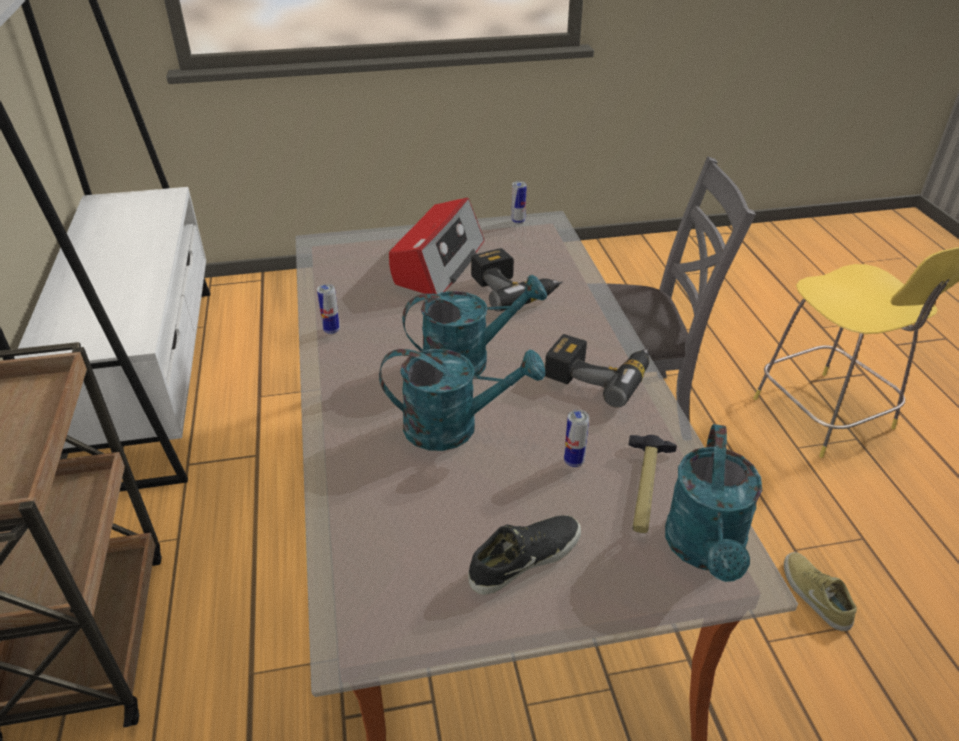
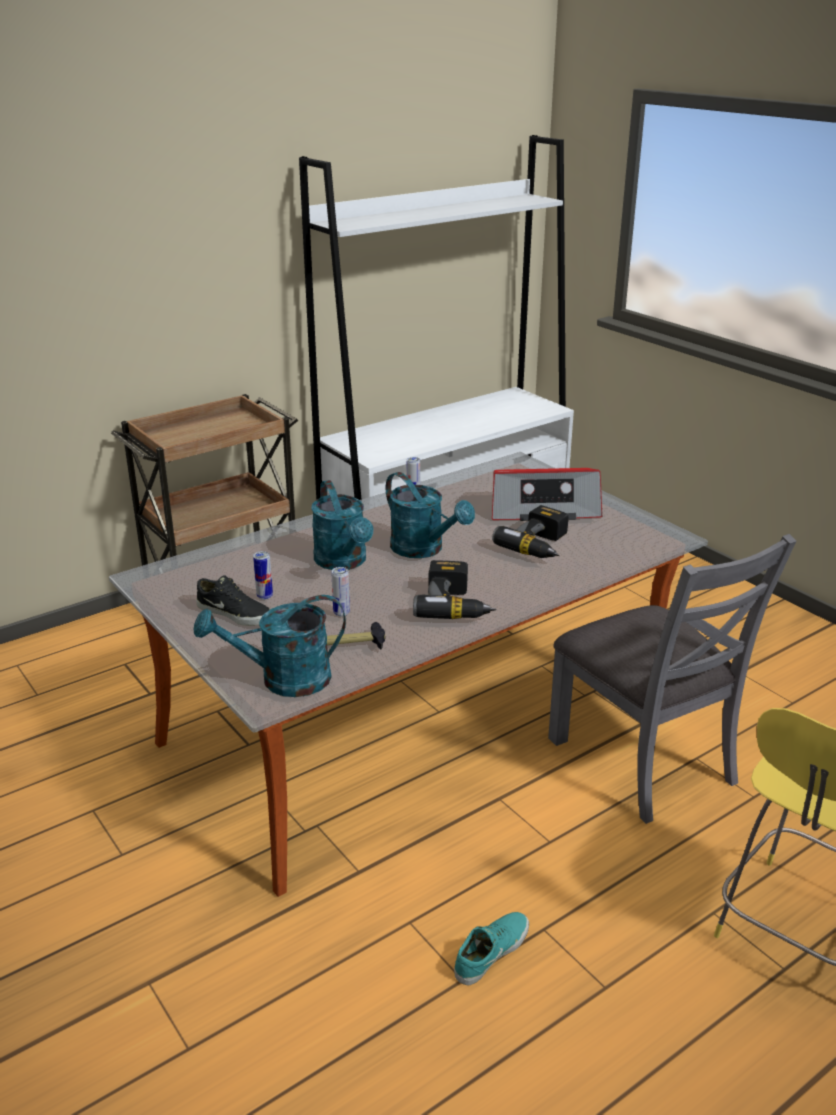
camera: 65 degrees right, 10 degrees down
can [511,181,527,224] -> can moved to [253,551,273,600]
beige shoe [784,552,857,631] -> turquoise shoe [454,912,529,986]

